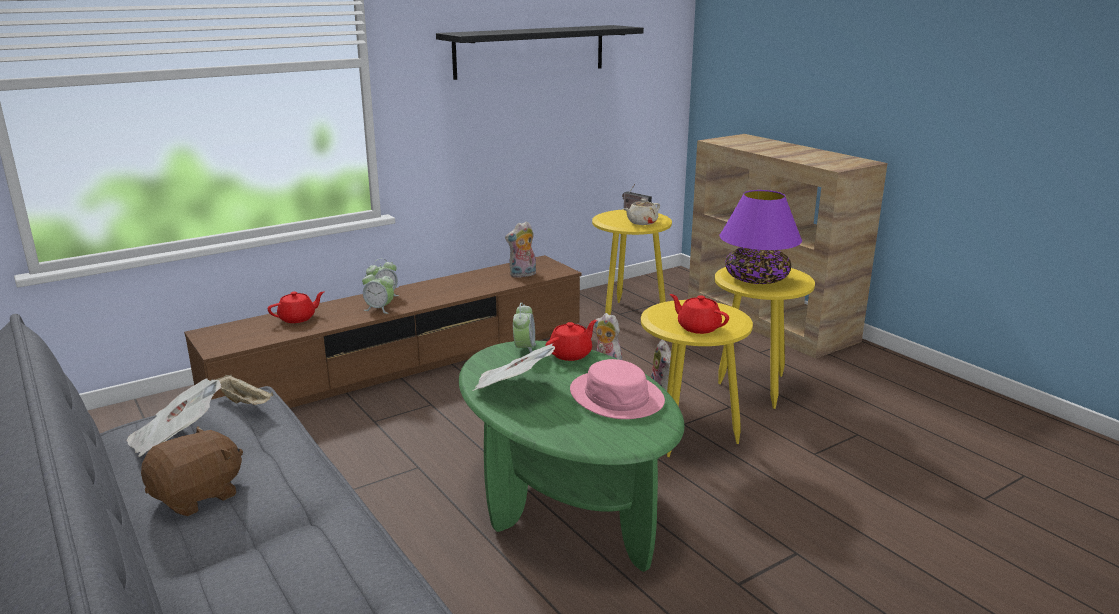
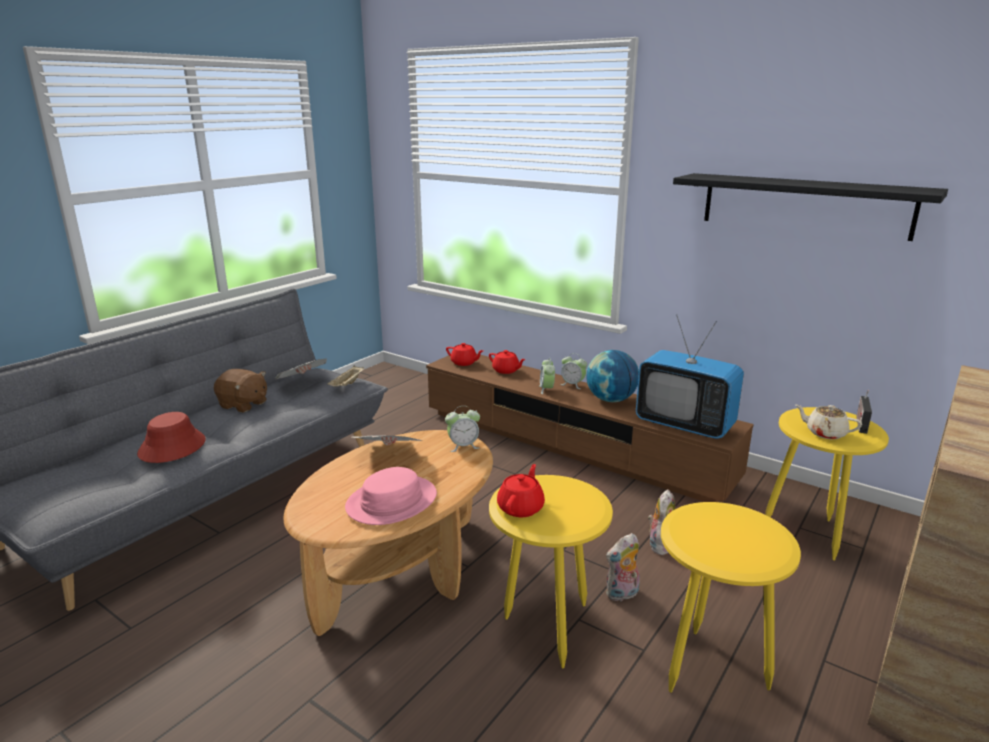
camera: 70 degrees right, 0 degrees up
green coffee table [459,341,684,572] -> brown coffee table [284,430,493,636]
plush toy [505,221,536,278] -> television [636,314,744,439]
red teapot [545,320,597,361] -> red teapot moved to [446,343,483,366]
purple table lamp [720,190,802,284] -> none
none -> red hat [137,412,206,463]
none -> globe [586,350,639,402]

